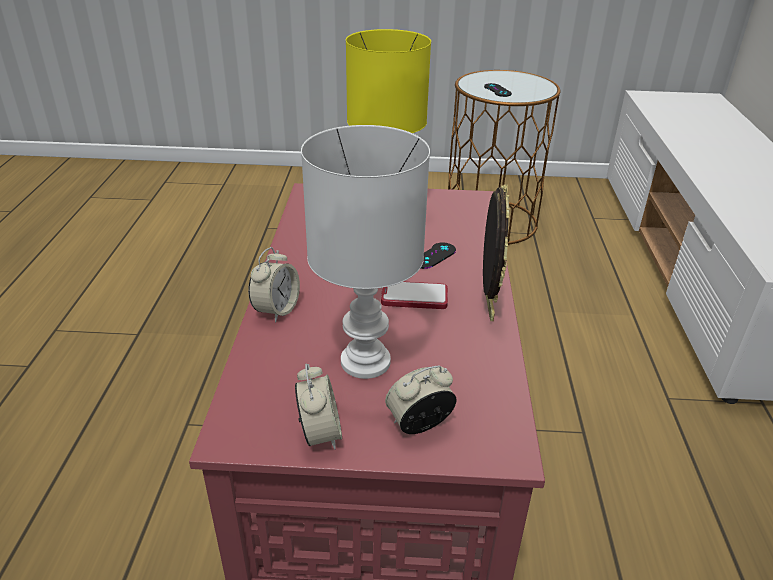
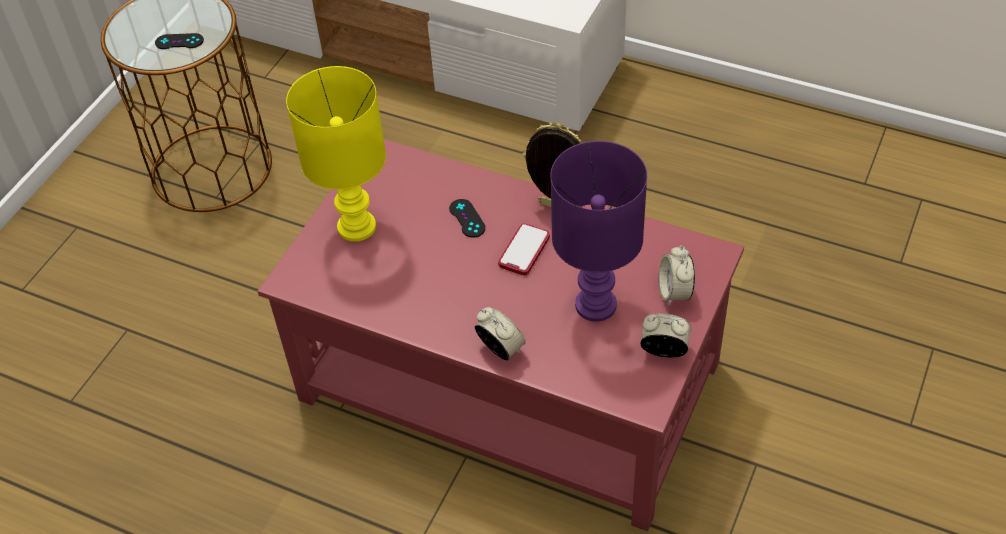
camera: 65 degrees left, 15 degrees up
white table lamp [301,125,430,379] -> purple table lamp [550,141,647,322]

